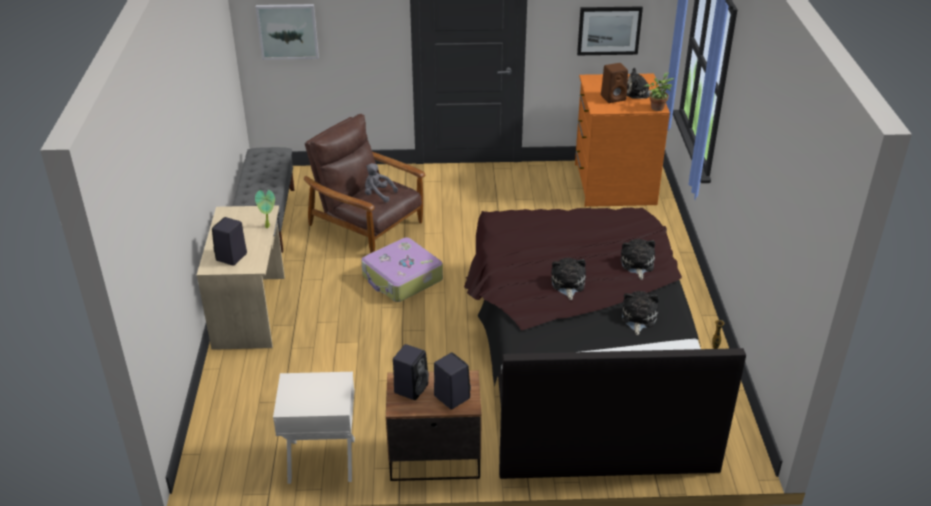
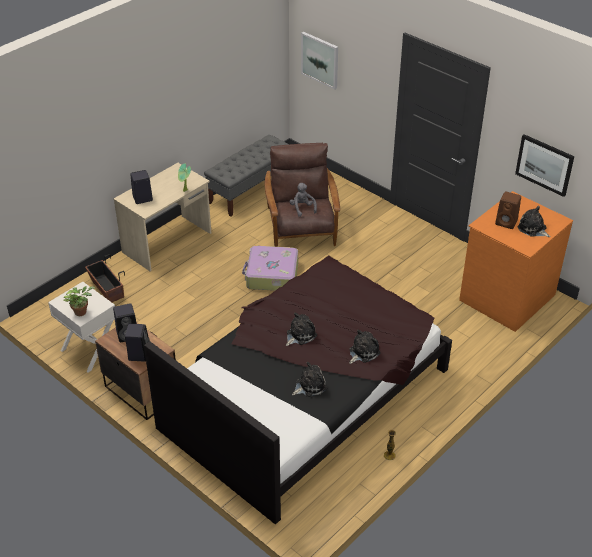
camera: 45 degrees right, 5 degrees up
potted plant [643,72,674,111] -> potted plant moved to [64,286,95,316]
none -> planter [85,254,125,302]

